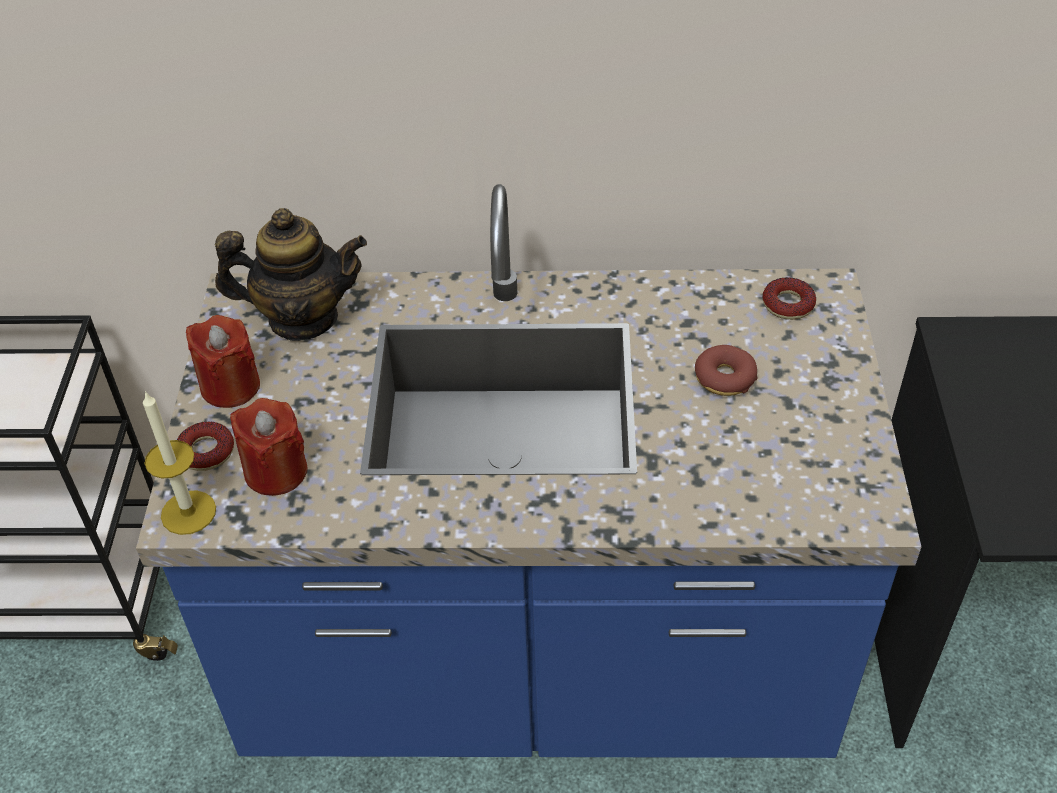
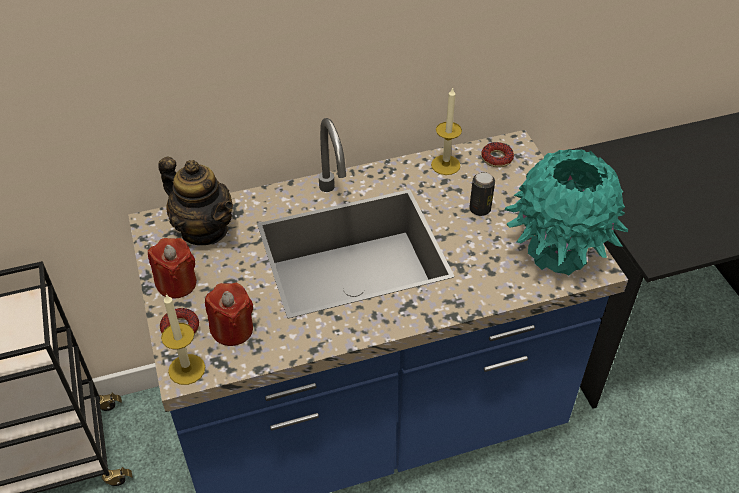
camera: 20 degrees left, 0 degrees up
teapot [215,208,367,341] -> teapot turned 60 degrees clockwise [158,157,233,245]
donut [695,345,757,396] -> can [469,172,495,216]
none -> candle [431,87,462,175]
none -> turquoise vase [505,149,628,275]

